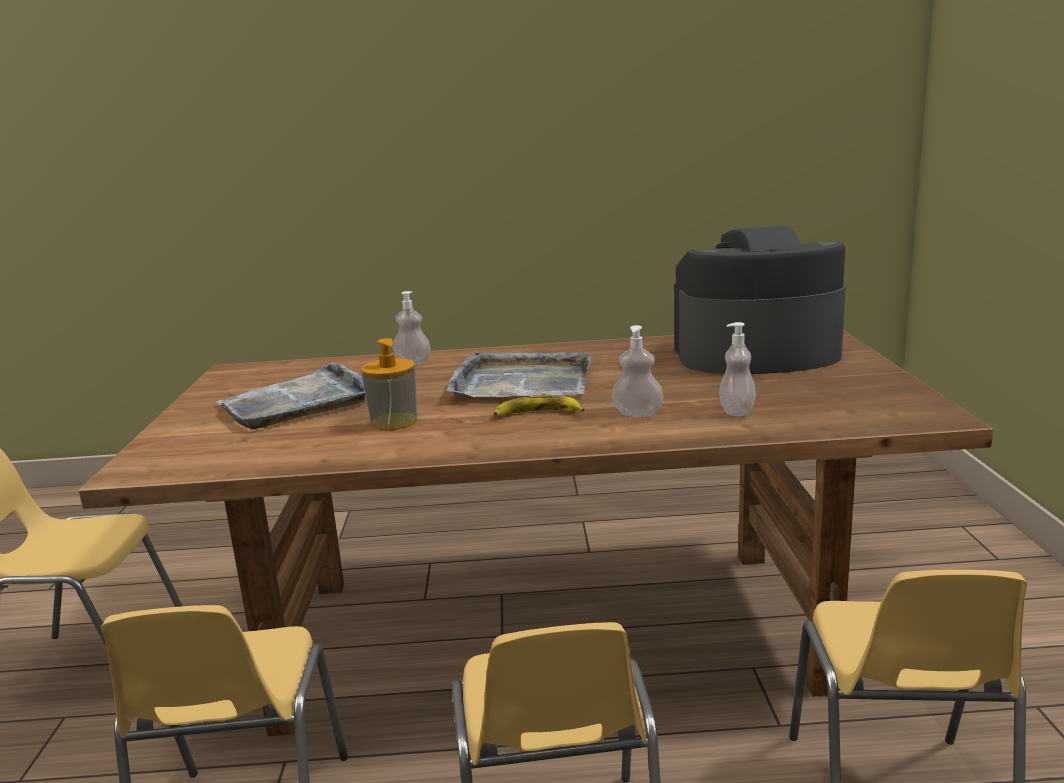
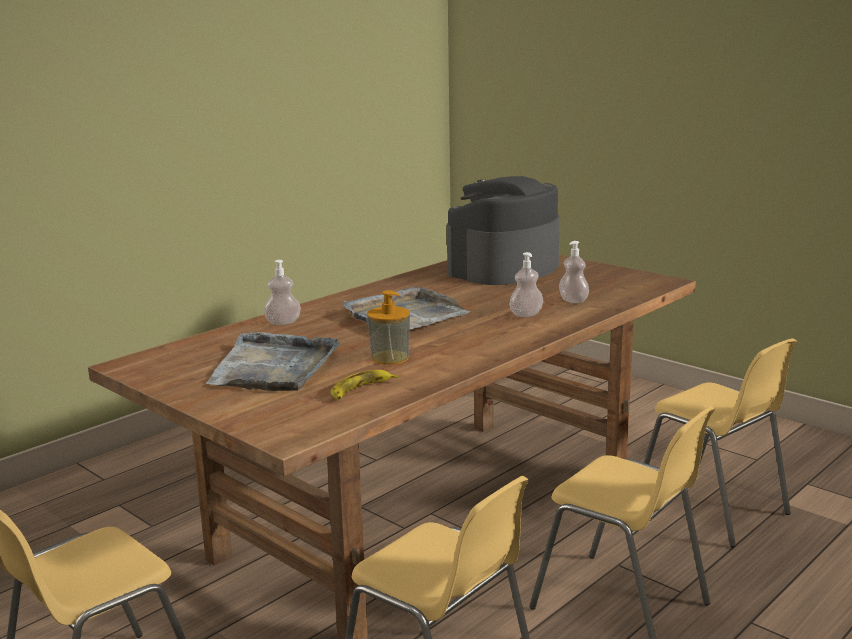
camera: 45 degrees left, 0 degrees up
banana [494,395,585,416] -> banana moved to [330,370,399,400]

